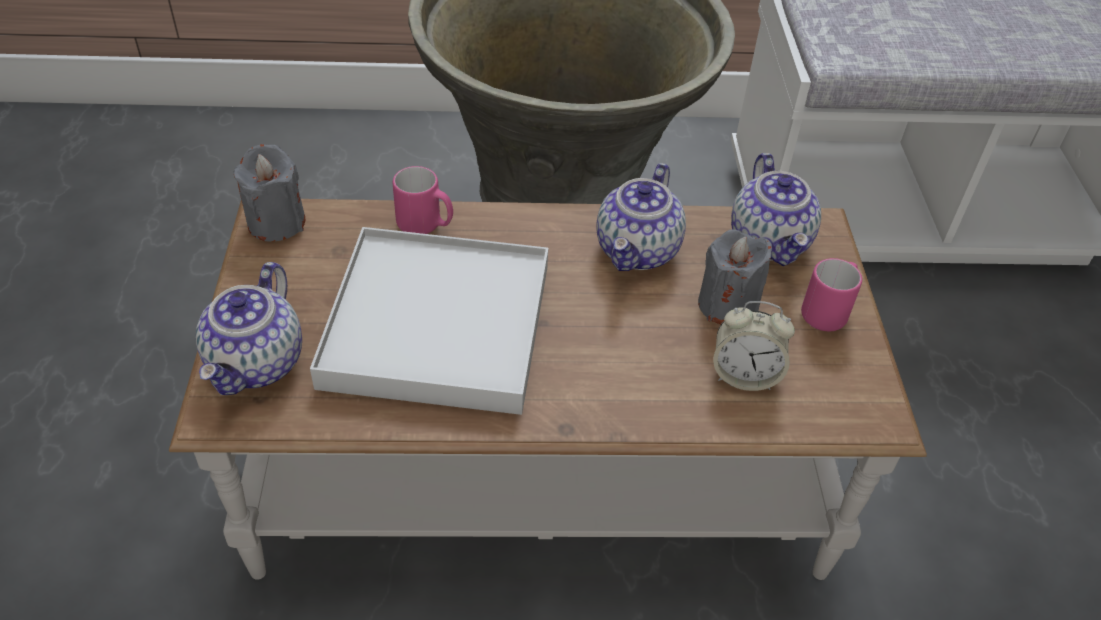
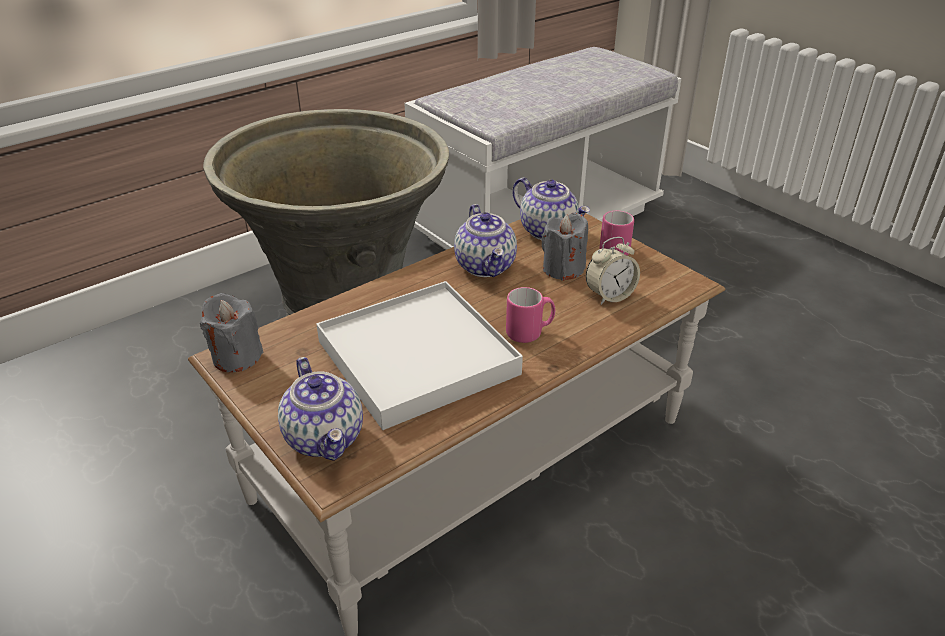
camera: 35 degrees left, 10 degrees down
pink mug [393,166,453,234] -> pink mug moved to [506,287,555,343]

